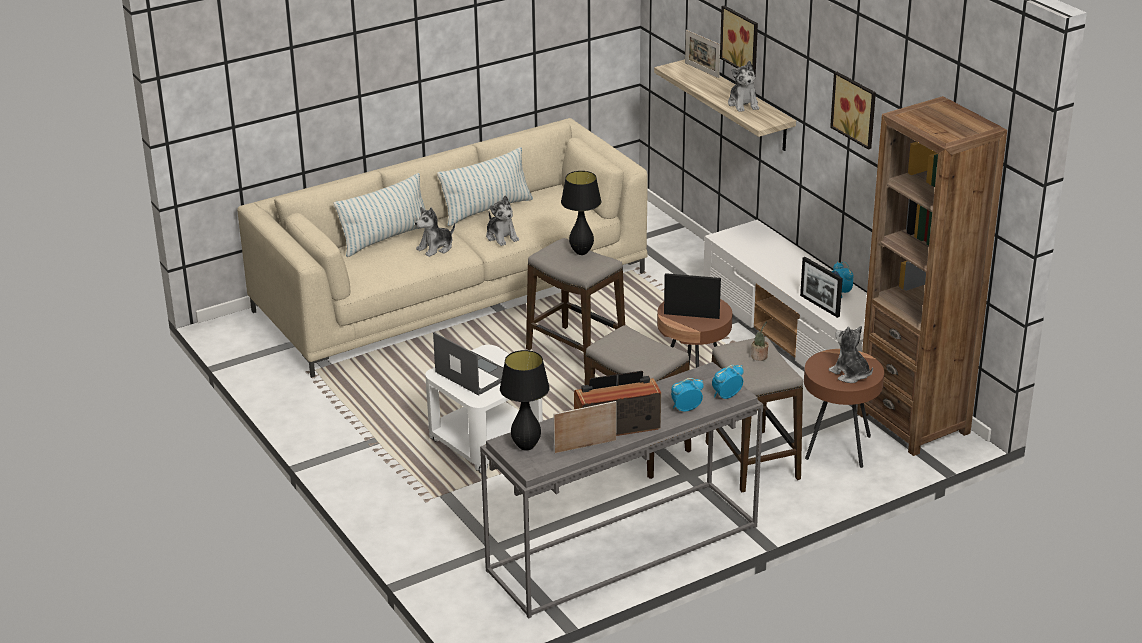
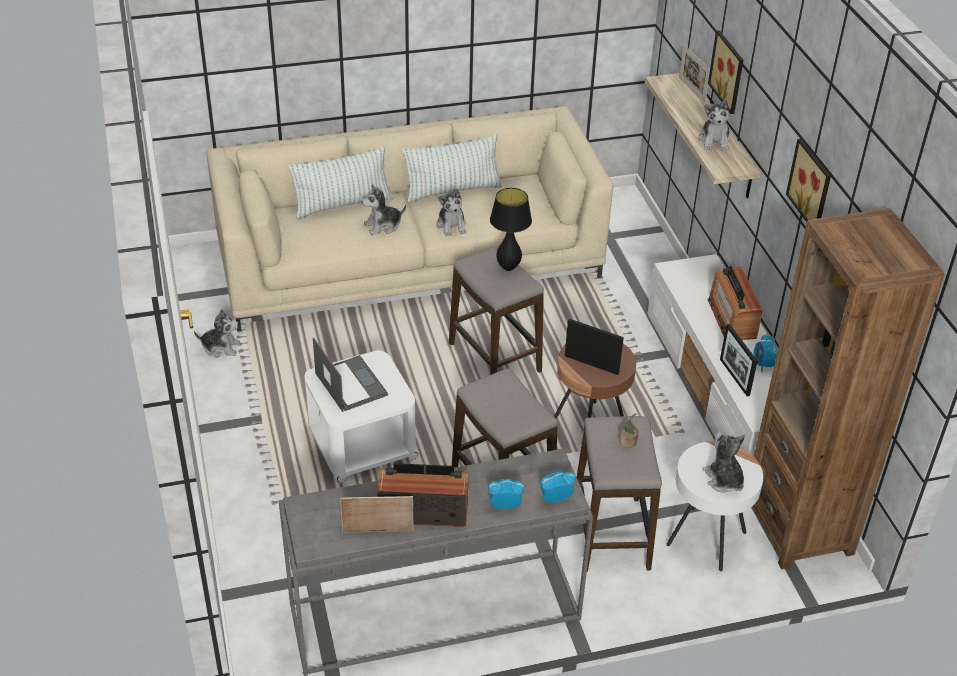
camera: 15 degrees right, 10 degrees up
black table lamp [500,350,550,451] -> none
brown side table [804,349,884,468] -> white side table [666,441,763,571]
none -> plush toy [194,309,240,358]
none -> radio [707,266,763,340]

